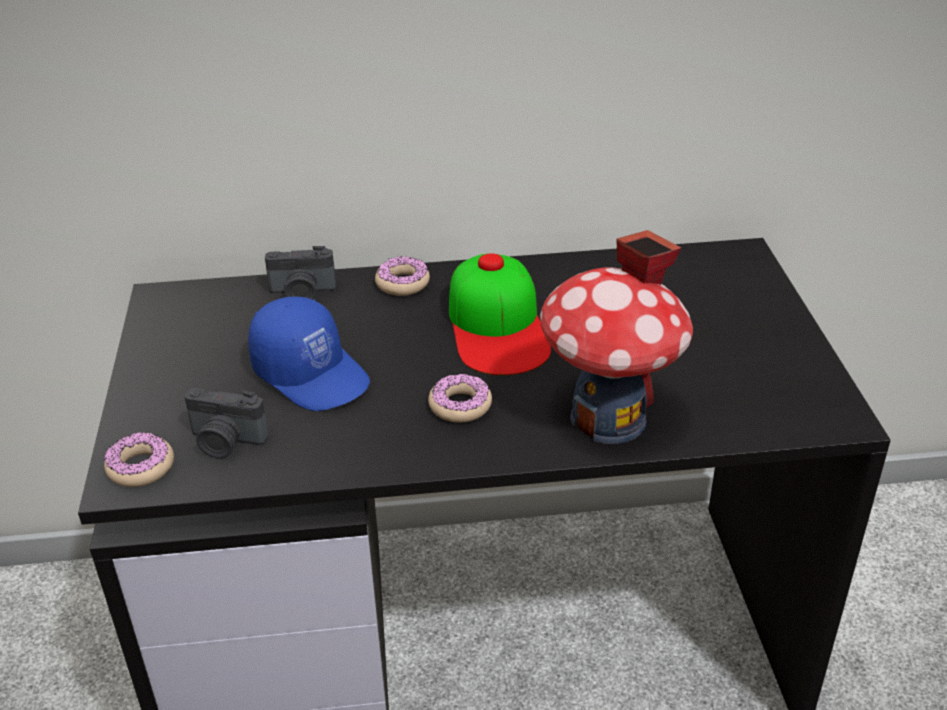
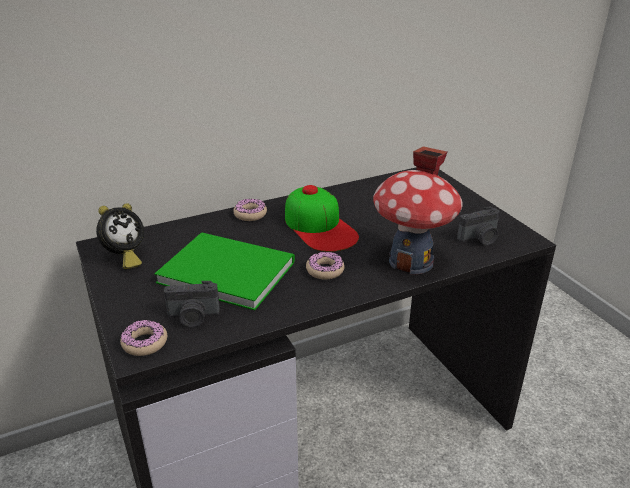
camera: 20 degrees left, 5 degrees down
blue cap [248,297,370,411] -> green book [154,232,295,310]
camera [265,246,336,300] -> camera moved to [457,206,500,246]
none -> alarm clock [96,203,145,269]

